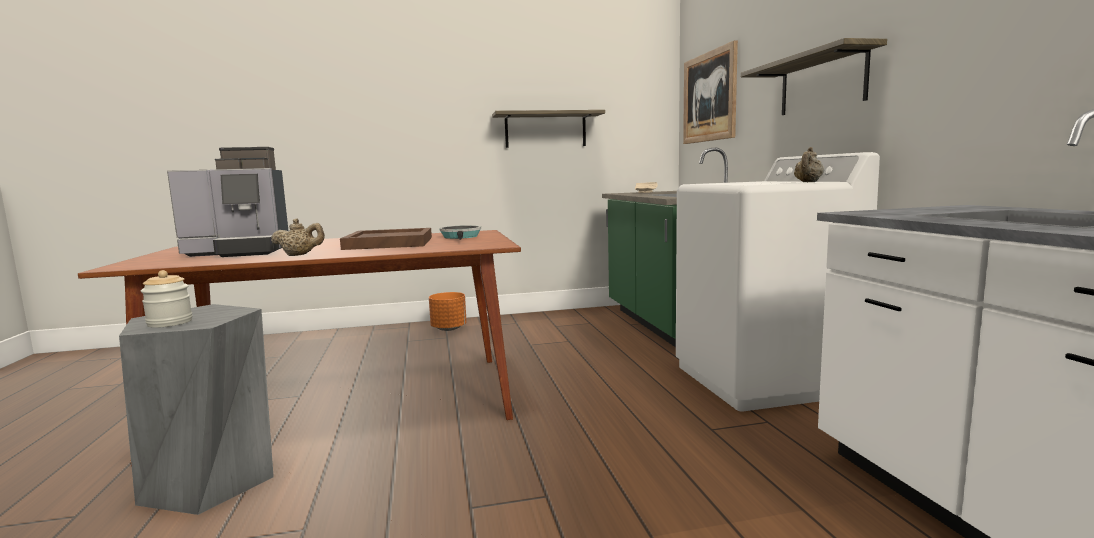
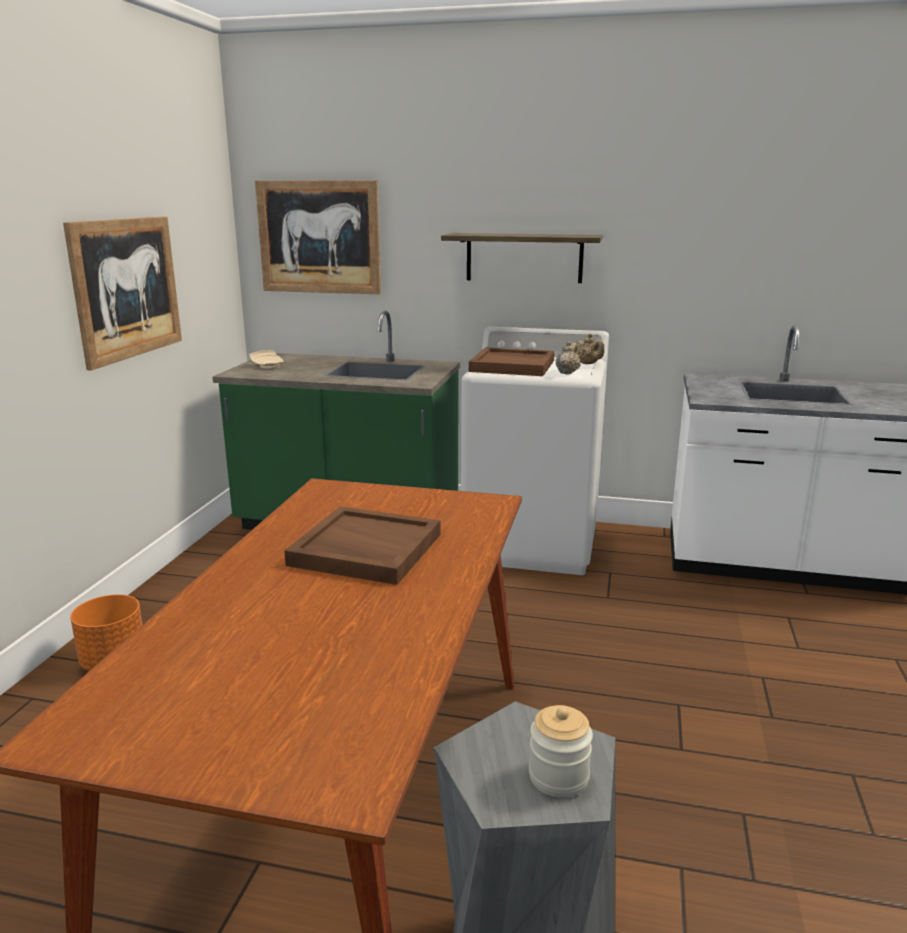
camera: 65 degrees left, 10 degrees up
coffee machine [167,147,288,257] -> none
beige teapot [271,218,325,256] -> beige teapot moved to [556,341,581,375]
frying pan [439,225,481,240] -> none
shelf [492,110,605,148] -> picture [63,217,182,371]
none -> brown tray [469,347,555,376]

